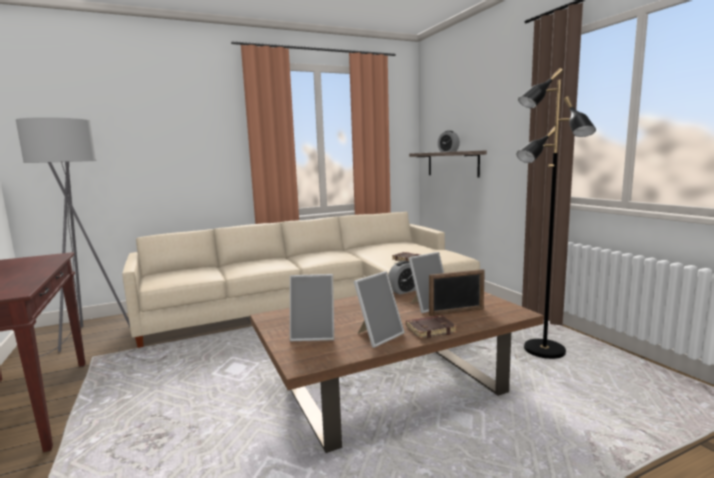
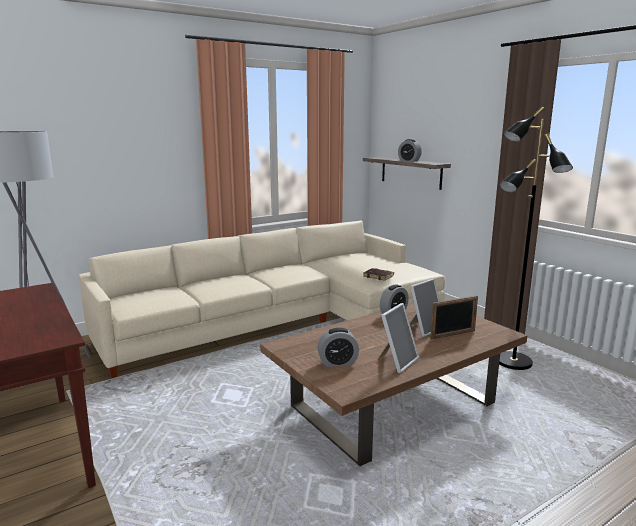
camera: 10 degrees left, 5 degrees up
picture frame [290,274,334,341] -> alarm clock [317,328,359,367]
brown book [406,315,457,339] -> none

